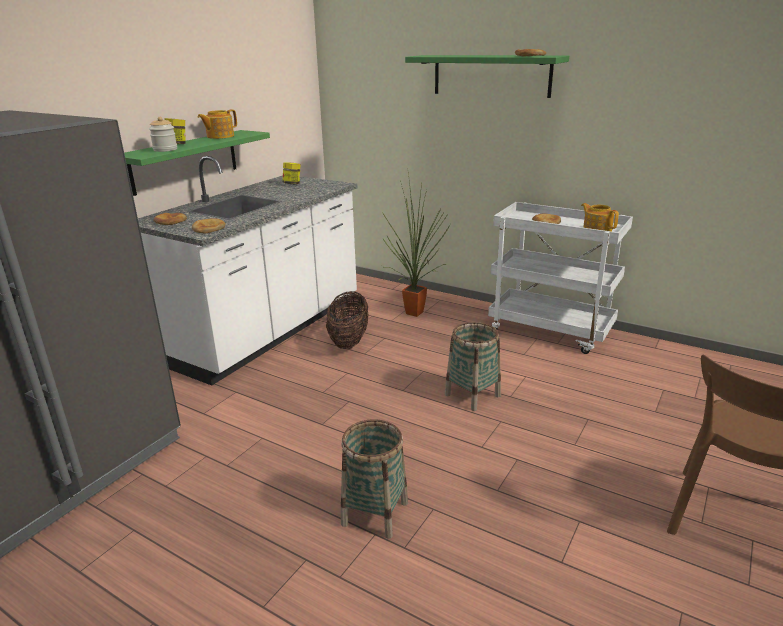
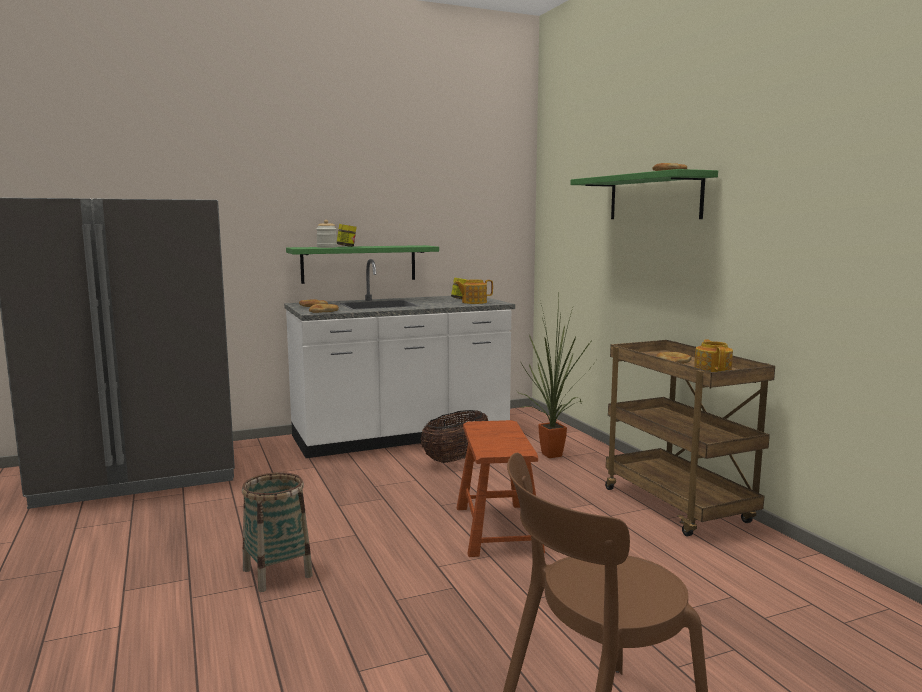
camera: 35 degrees right, 15 degrees down
teapot [198,110,237,139] -> teapot moved to [454,279,493,304]
basket [445,322,501,411] -> brown stool [457,420,545,557]
white cart [488,202,633,354] -> brown cart [605,340,775,536]

